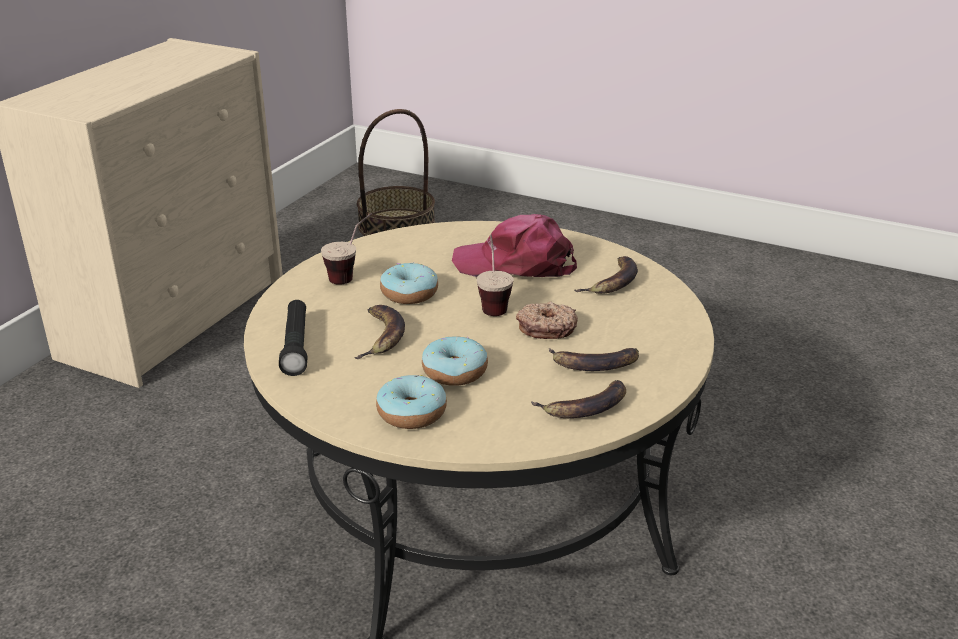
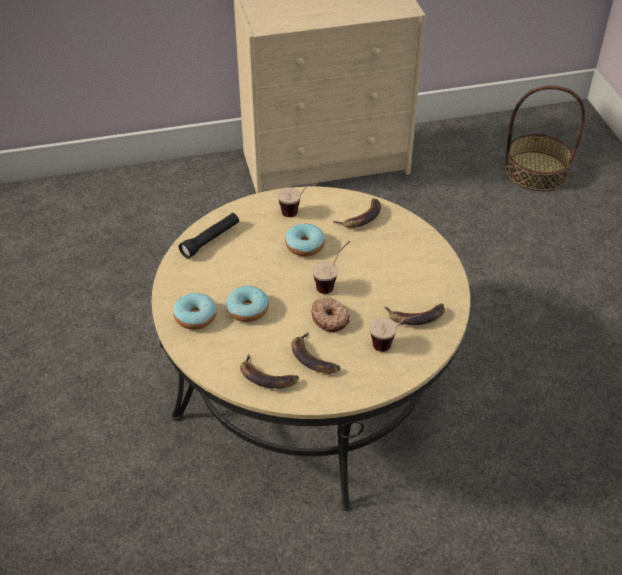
camera: 50 degrees right, 15 degrees up
banana [355,305,405,359] -> banana moved to [332,198,381,228]
pink cap [452,214,577,277] -> none
none -> cup [370,315,421,352]

